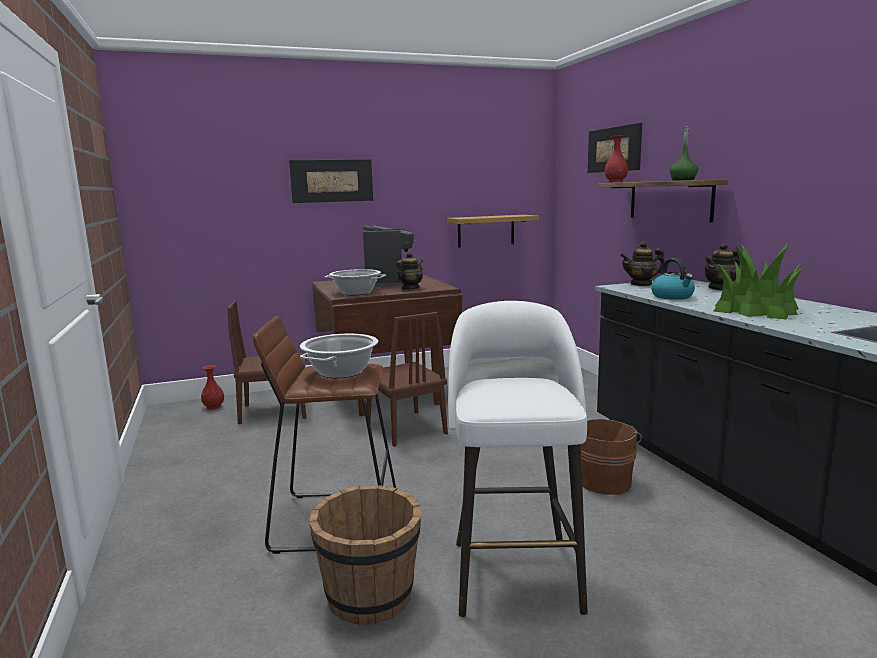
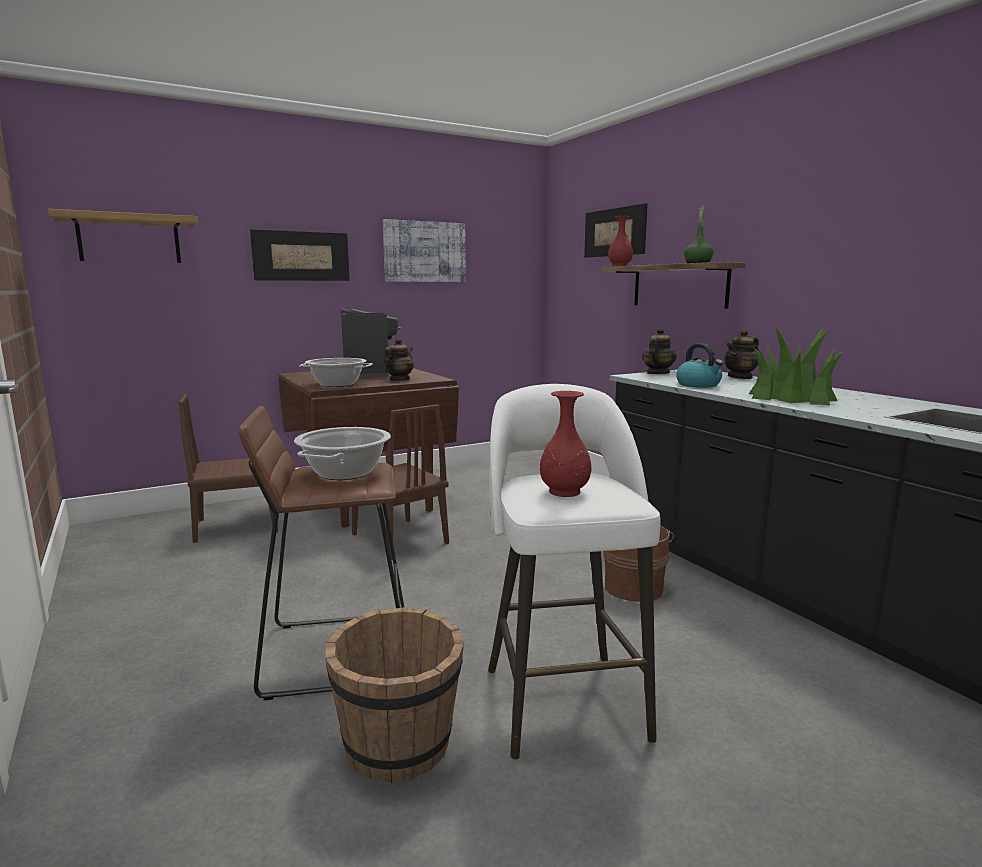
camera: 10 degrees left, 0 degrees up
red vase [201,365,224,410] -> red vase moved to [540,391,592,497]
shelf [447,215,539,247] -> shelf moved to [48,209,198,263]
teapot [620,241,665,286] -> teapot turned 135 degrees clockwise [642,327,677,374]
none -> picture [383,219,466,282]

